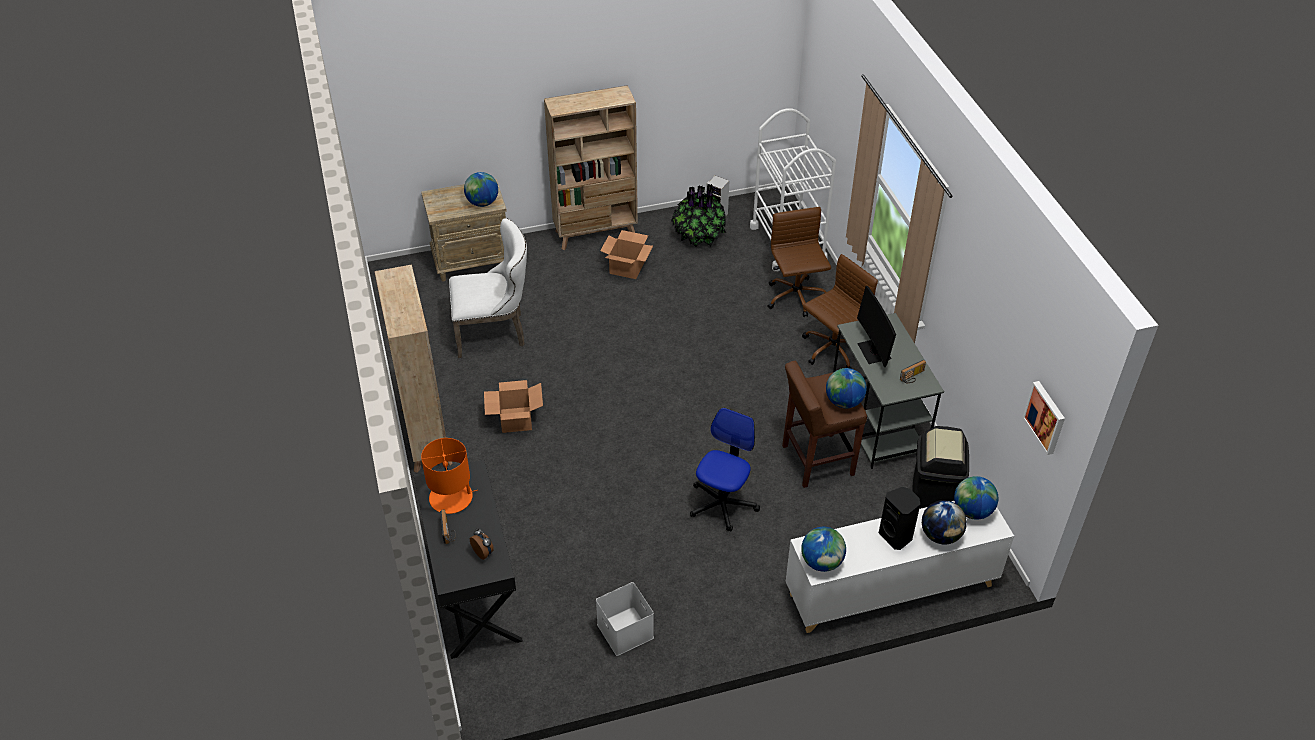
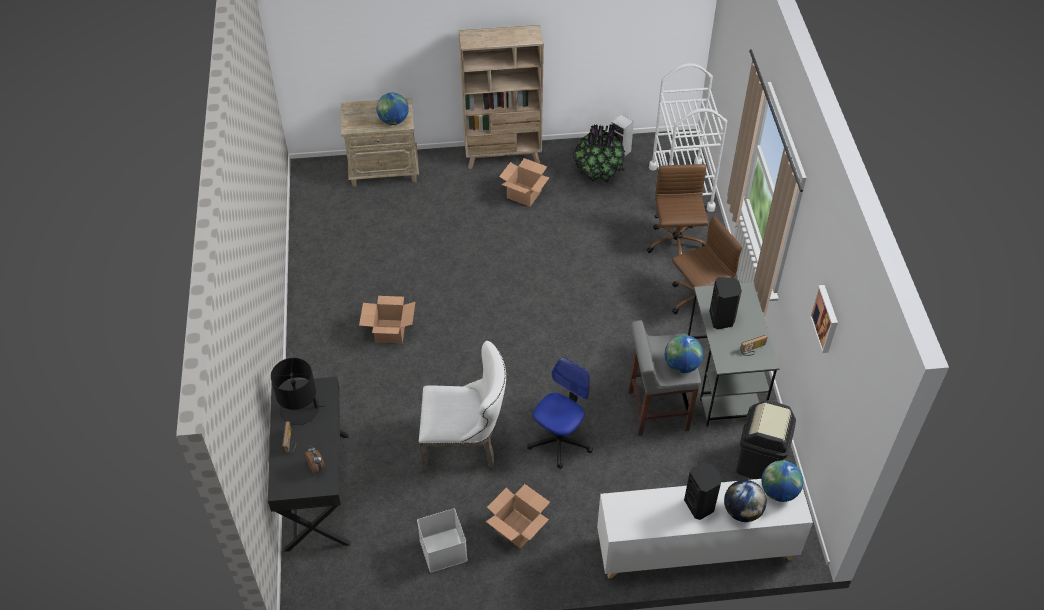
camera: 10 degrees right, 5 degrees up
beige bookcase [374,264,452,473] -> none
orange table lamp [421,438,478,514] -> black table lamp [271,358,325,425]
white chair [449,218,527,358] -> white chair moved to [419,341,506,473]
brown stool [782,361,867,488] -> grey stool [628,320,701,436]
globe [801,527,846,572] -> none
monitor [857,286,896,367] -> black speaker [709,277,742,329]
picture [1023,381,1065,455] -> picture moved to [810,285,838,353]
none -> cardboard box [485,484,550,548]

